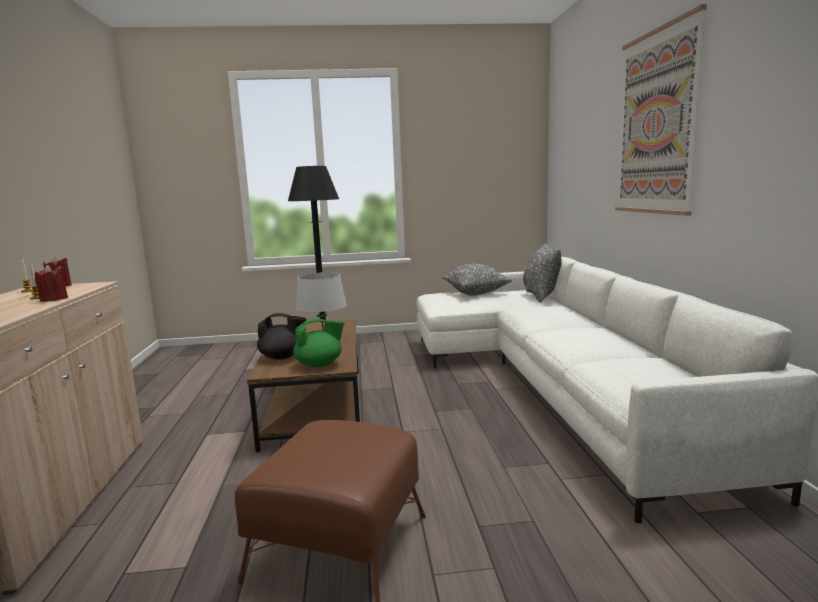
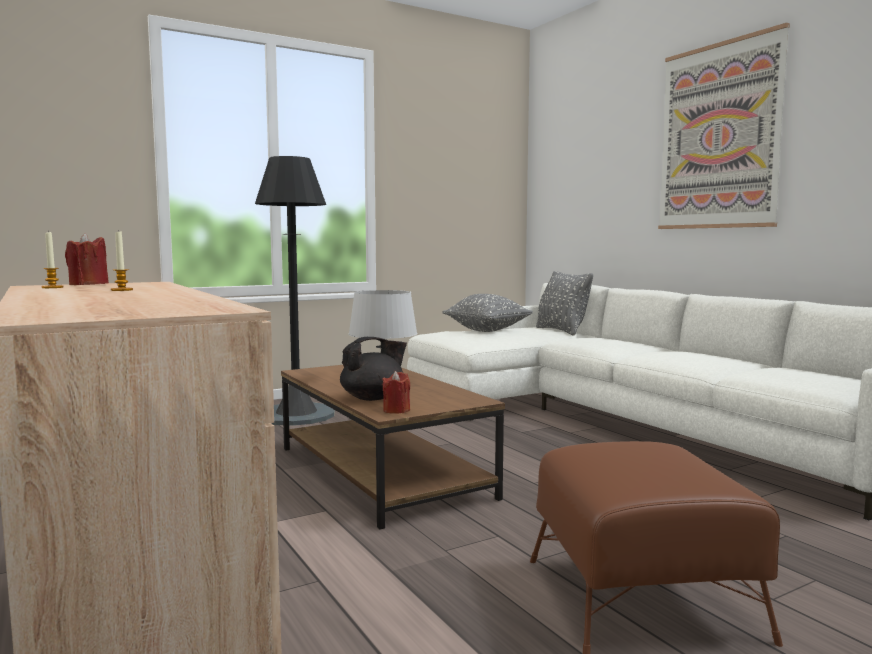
camera: 25 degrees left, 5 degrees down
red candle [35,265,68,302] -> red candle moved to [382,371,410,414]
green teapot [293,319,344,367] -> none

